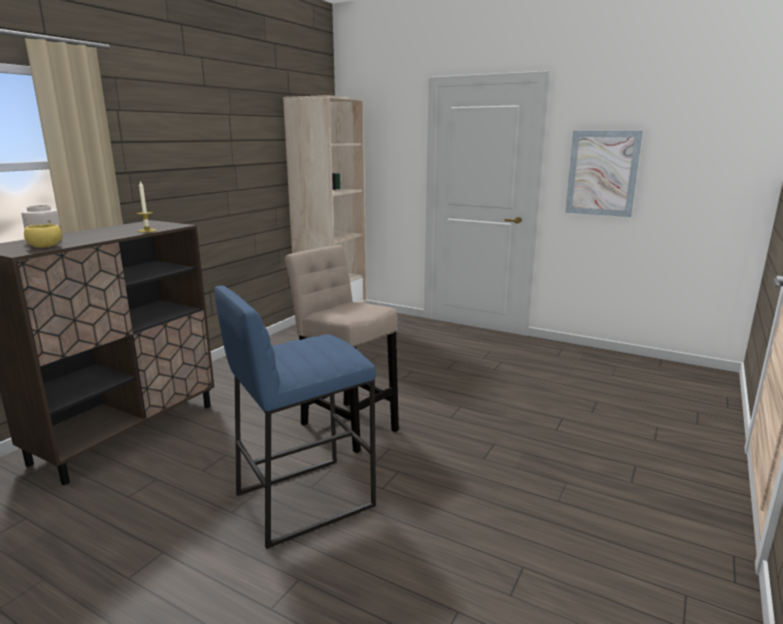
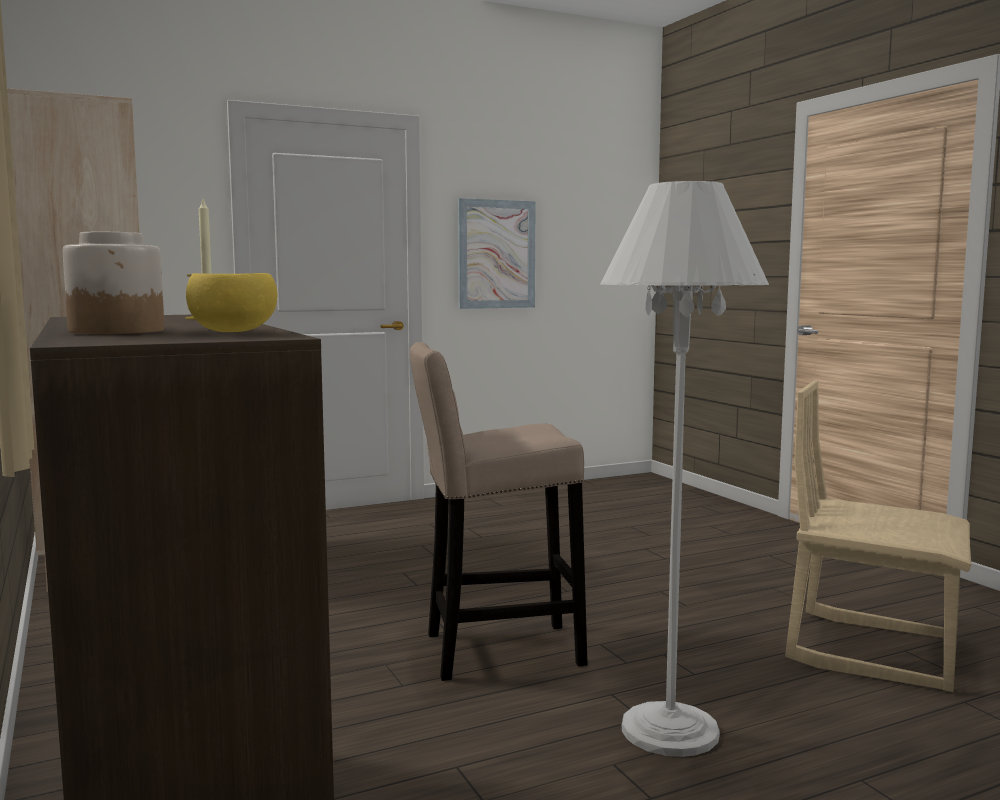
camera: 55 degrees left, 10 degrees down
blue stool [214,285,376,549] -> white floor lamp [600,181,769,757]
none -> beige chair [785,381,971,692]

